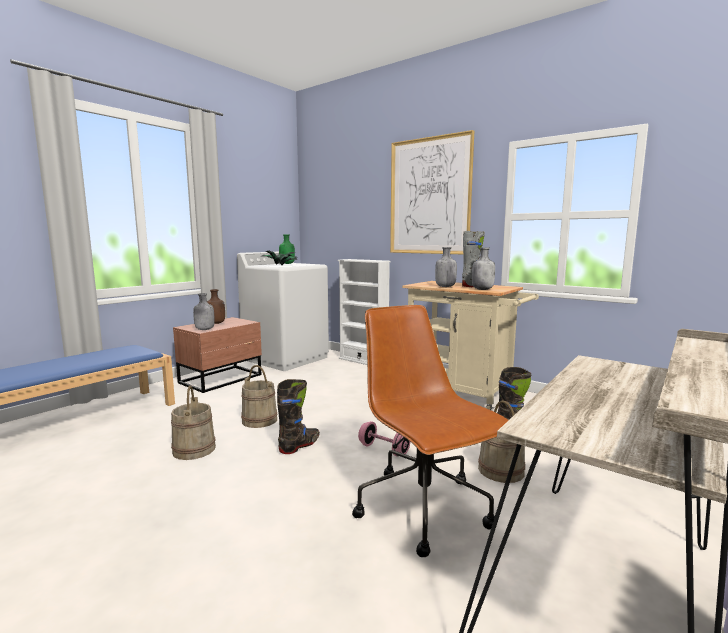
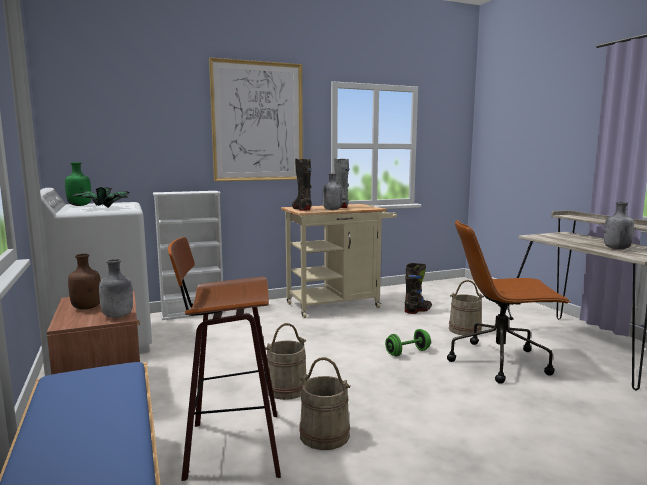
camera: 60 degrees left, 0 degrees up
black boot [277,379,320,454] -> black boot moved to [292,158,312,211]
pink dumbbell [358,421,410,457] -> green dumbbell [385,329,431,357]
grey bottle [472,247,495,290] -> grey bottle moved to [604,202,634,250]
none -> stool [168,237,281,481]

